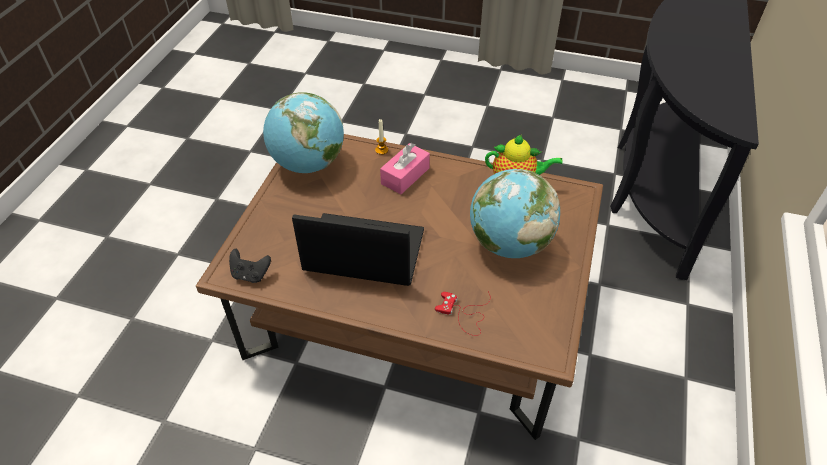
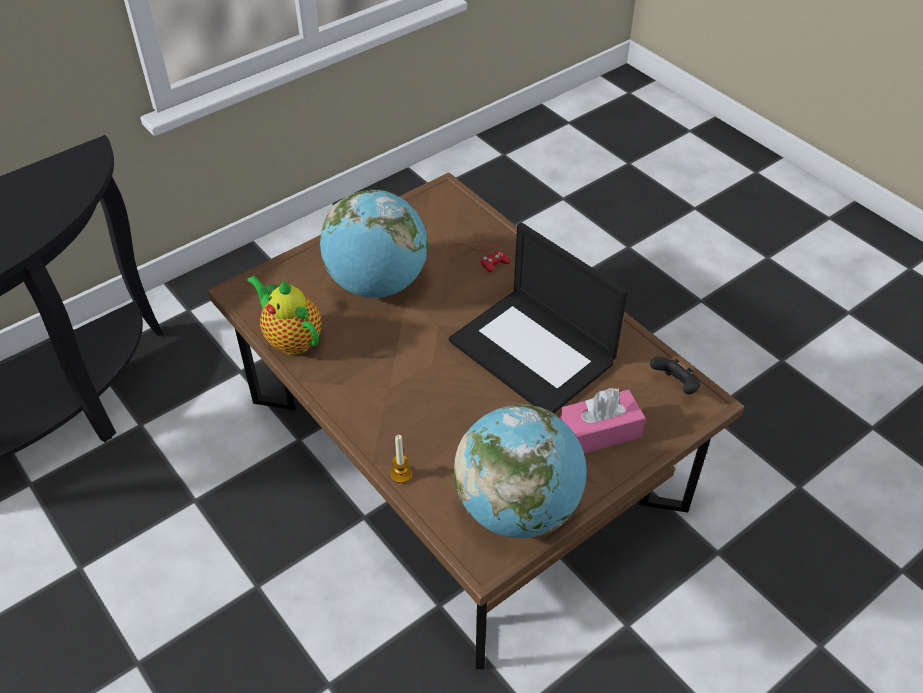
camera: 145 degrees left, 0 degrees up
pink tissue box [380,143,430,194] -> pink tissue box moved to [560,388,645,453]

